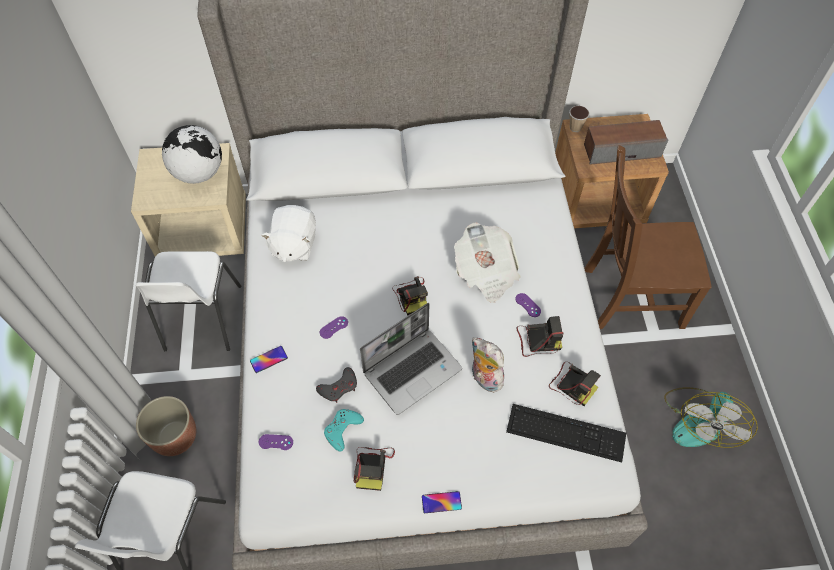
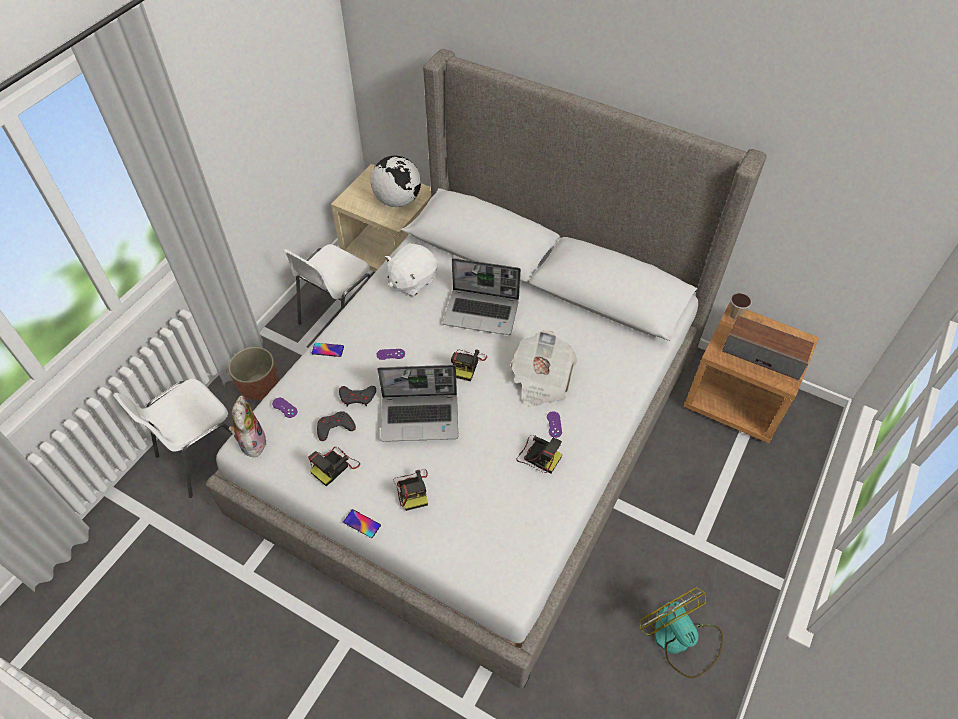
camera: 35 degrees right, 5 degrees down
turquoise game controller [324,409,364,452] -> grey game controller [317,411,356,441]
plush toy [471,337,505,392] -> plush toy moved to [229,395,266,457]
keyboard [506,404,626,462] -> none
camera [549,362,601,406] -> camera moved to [394,469,428,511]
brown chair [584,145,712,329] -> none
fan [664,387,758,448] -> fan turned 90 degrees clockwise [639,586,723,678]
none -> laptop [443,258,521,335]

